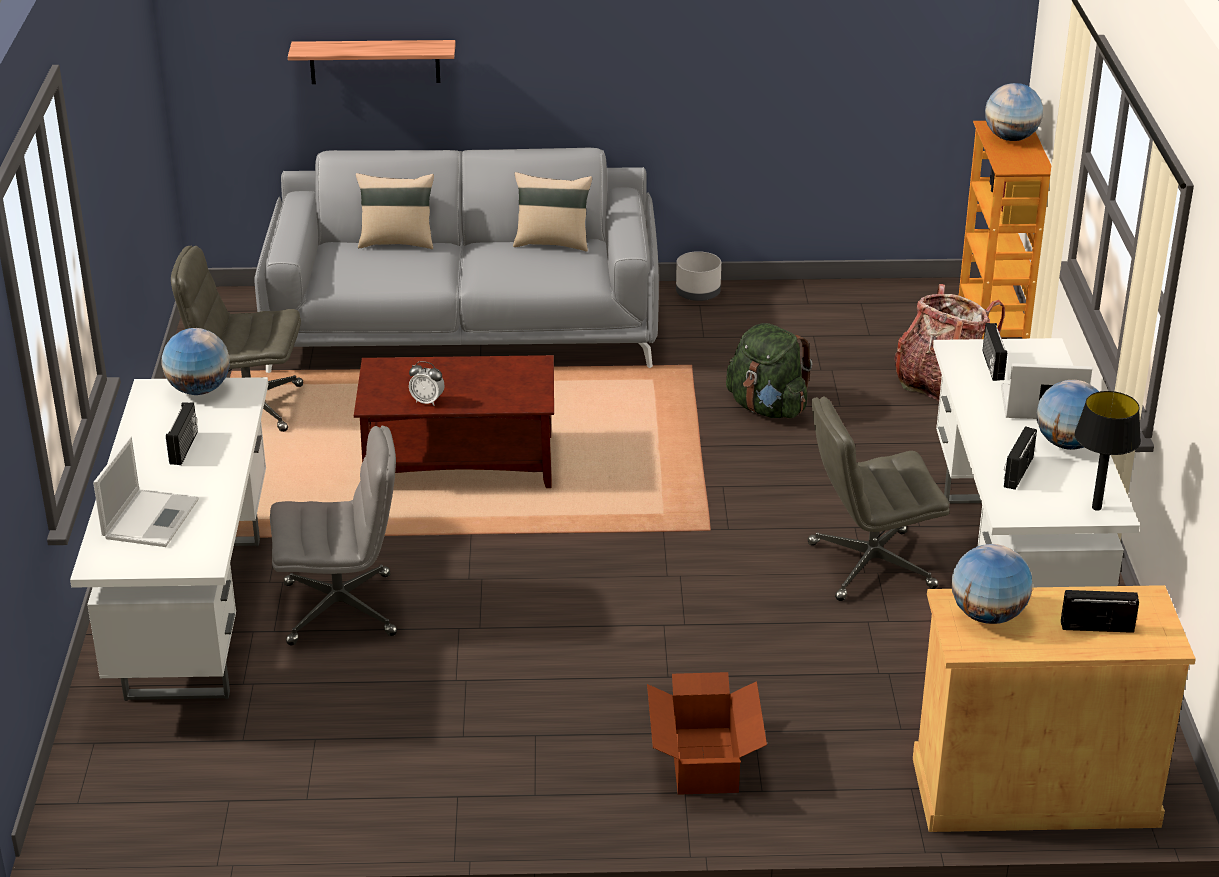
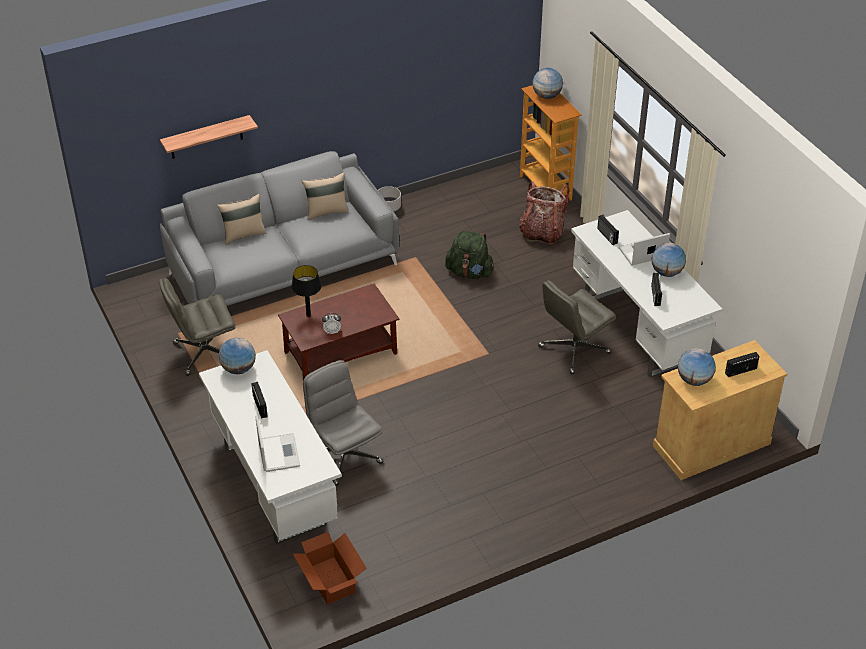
camera: 25 degrees left, 10 degrees up
grey office chair [270,426,397,646] -> grey office chair turned 90 degrees counterclockwise [303,360,383,486]
cardboard box [647,672,767,795] -> cardboard box moved to [292,532,366,604]
black table lamp [1074,391,1141,511] -> black table lamp moved to [291,265,322,317]

